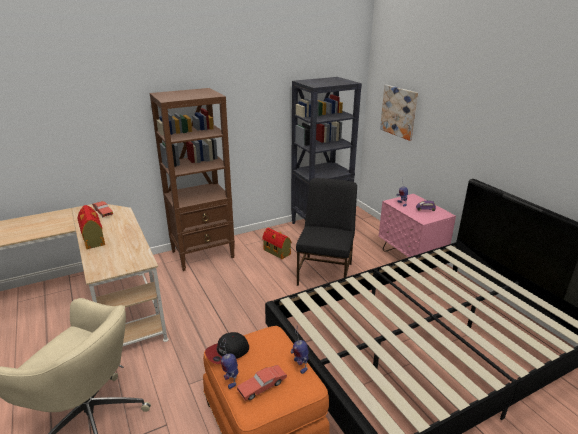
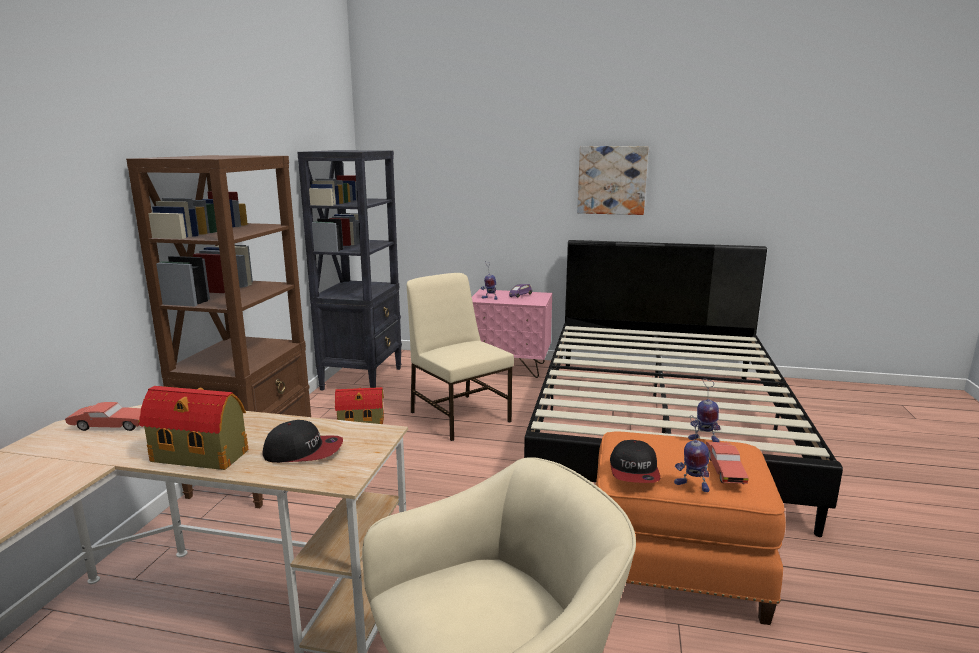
camera: 50 degrees left, 10 degrees down
black chair [296,178,357,286] -> beige chair [407,273,514,441]
picture [380,85,418,141] -> picture moved to [577,146,649,215]
none -> cap [262,420,343,463]

